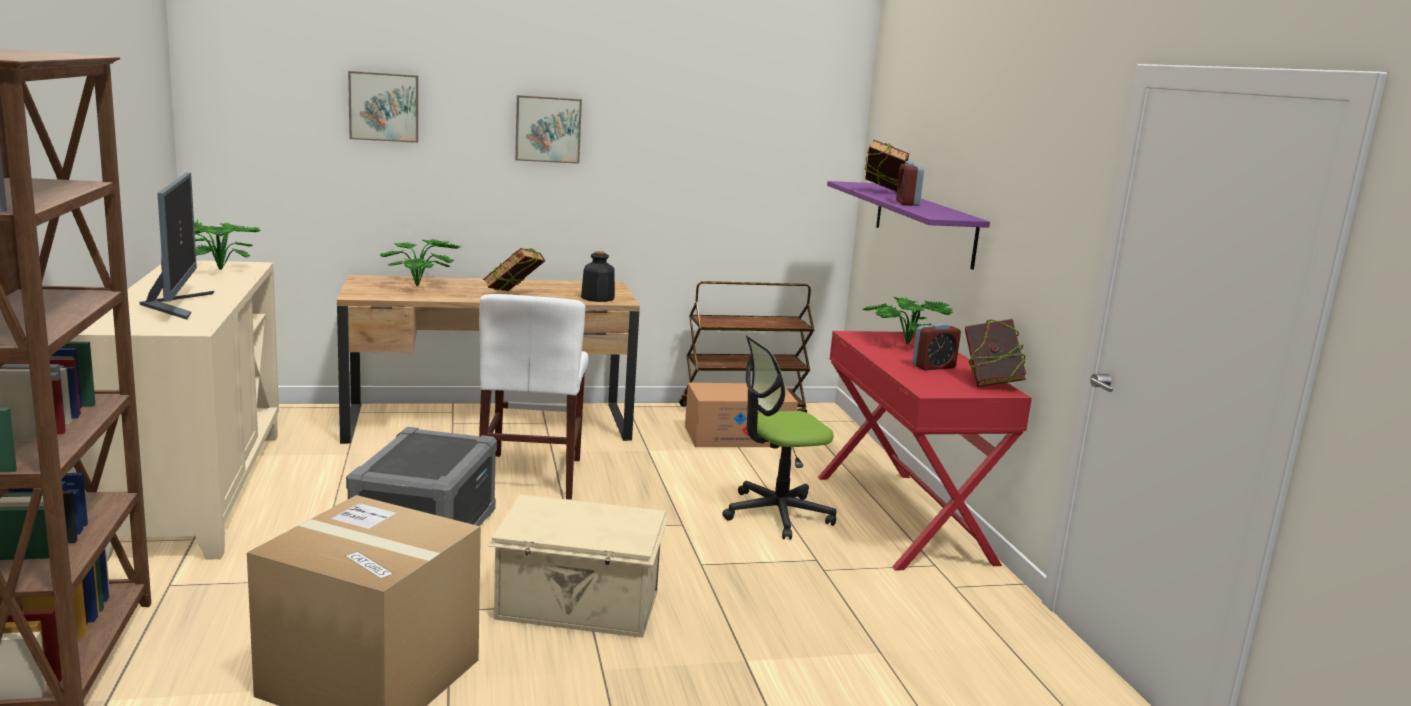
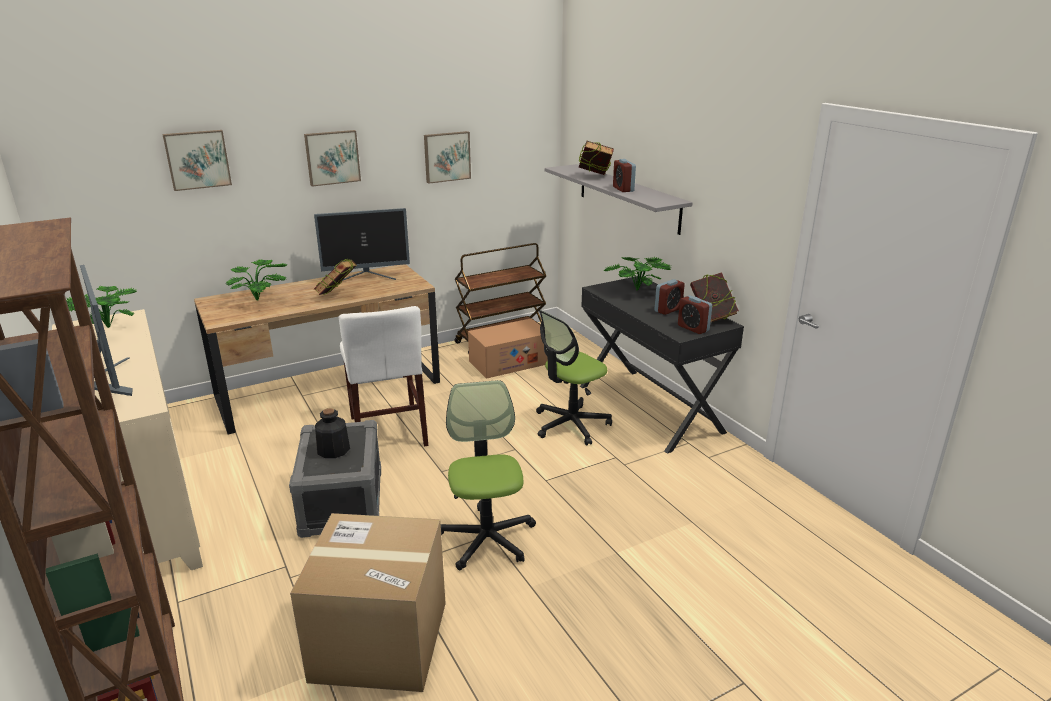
camera: 15 degrees left, 10 degrees up
beige storage box [487,494,668,638] -> office chair [441,380,536,571]
bottle [581,251,615,302] -> bottle moved to [315,408,350,458]
red desk [818,331,1032,571] -> black desk [580,276,744,454]
purple shelf [827,181,990,270] -> grey shelf [545,164,693,235]
none -> monitor [314,208,410,281]
none -> picture [424,131,471,184]
none -> alarm clock [678,295,712,334]

